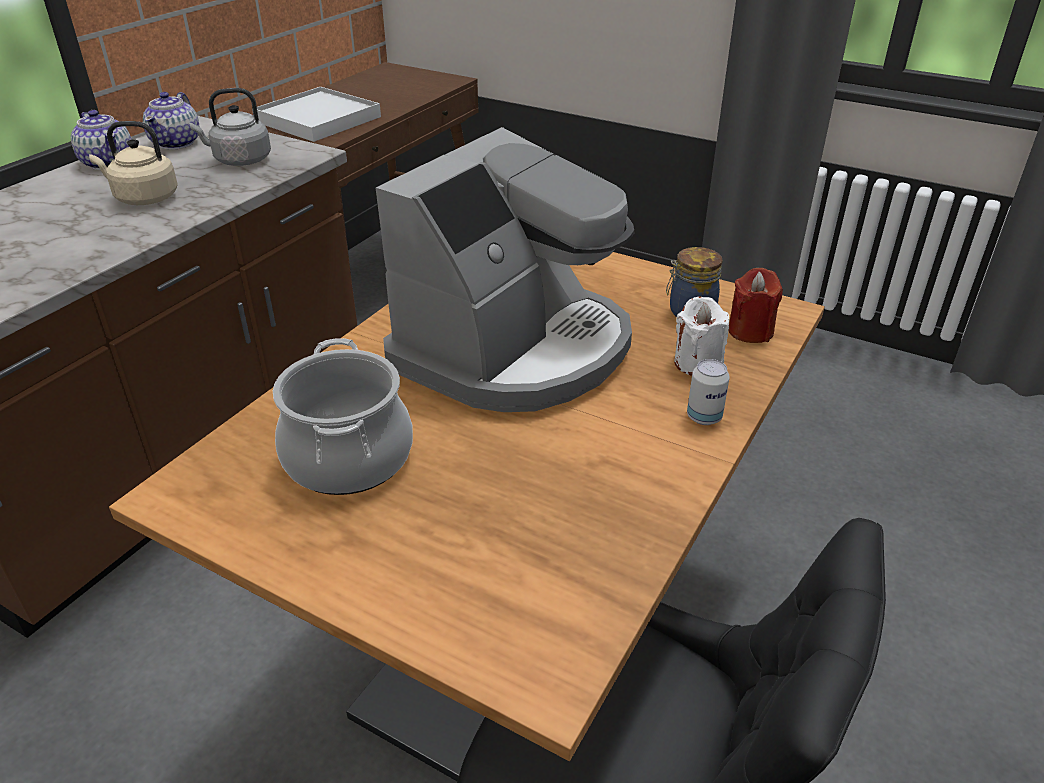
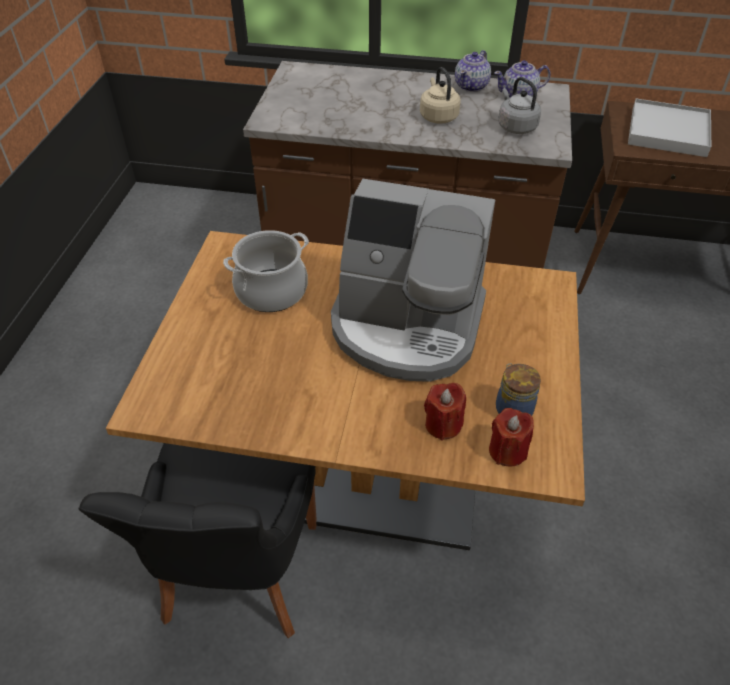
camera: 70 degrees right, 10 degrees up
white candle [674,296,729,376] -> red candle [424,383,466,440]
can [687,359,730,425] -> none

